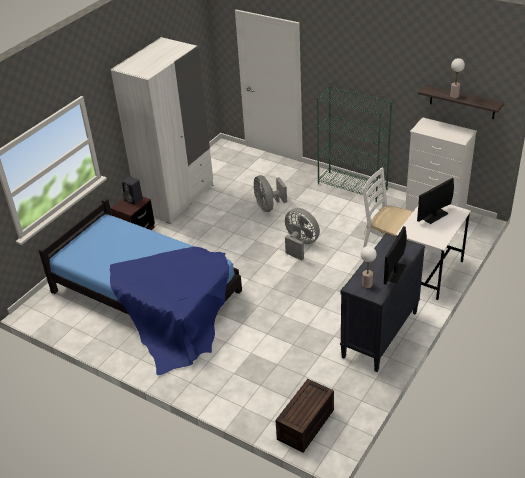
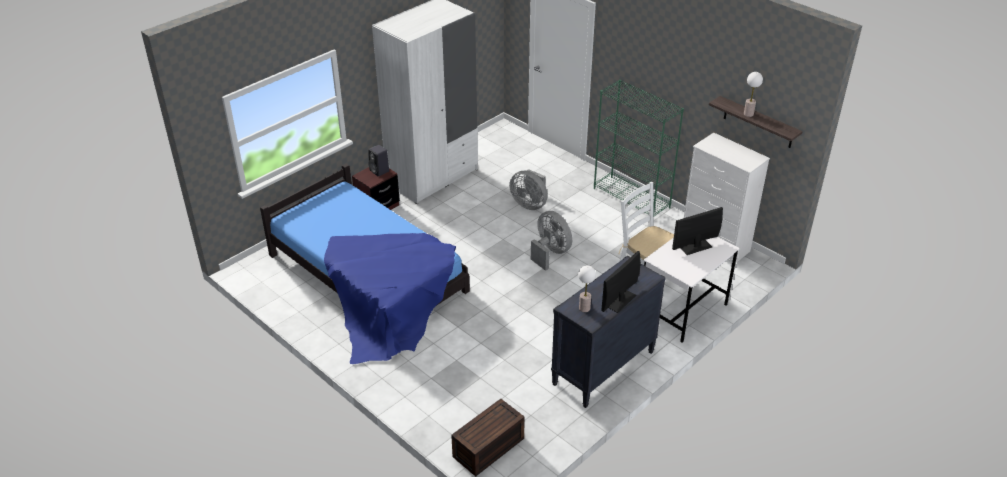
camera: 10 degrees right, 0 degrees up
grey fan [253,175,287,212] -> grey fan turned 45 degrees counterclockwise [509,169,548,210]

